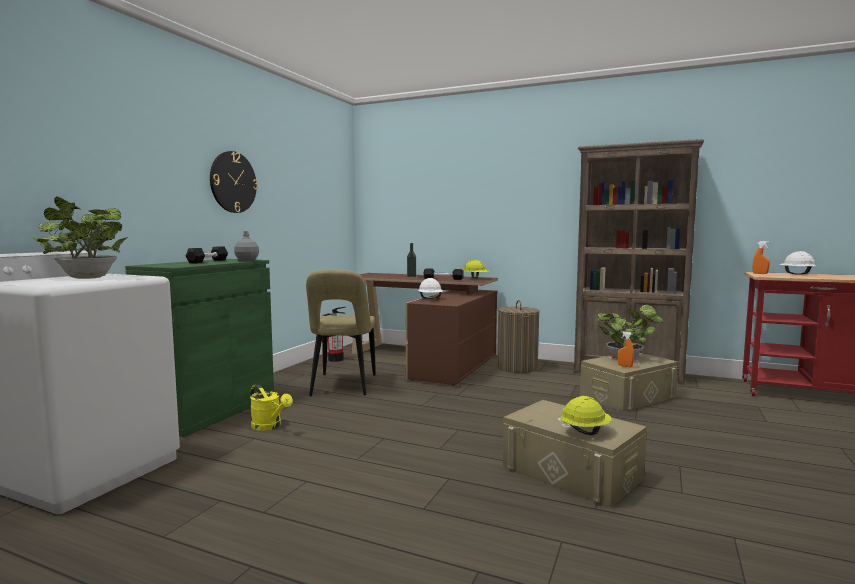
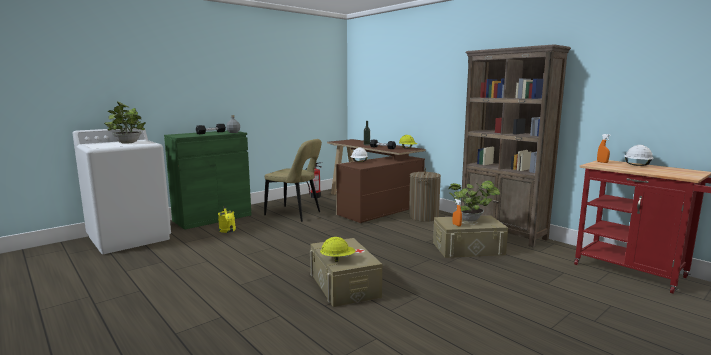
camera: 25 degrees right, 5 degrees up
wall clock [210,151,258,213] -> none
beige chair [306,270,375,396] -> beige chair turned 90 degrees counterclockwise [264,139,322,222]

